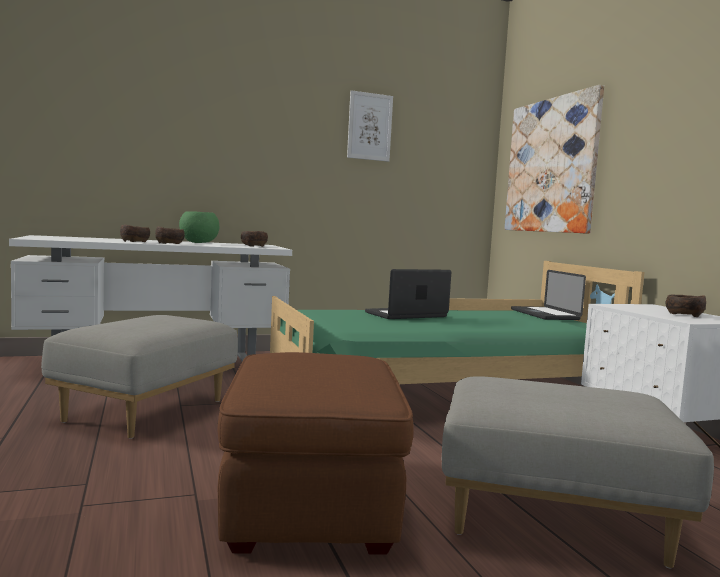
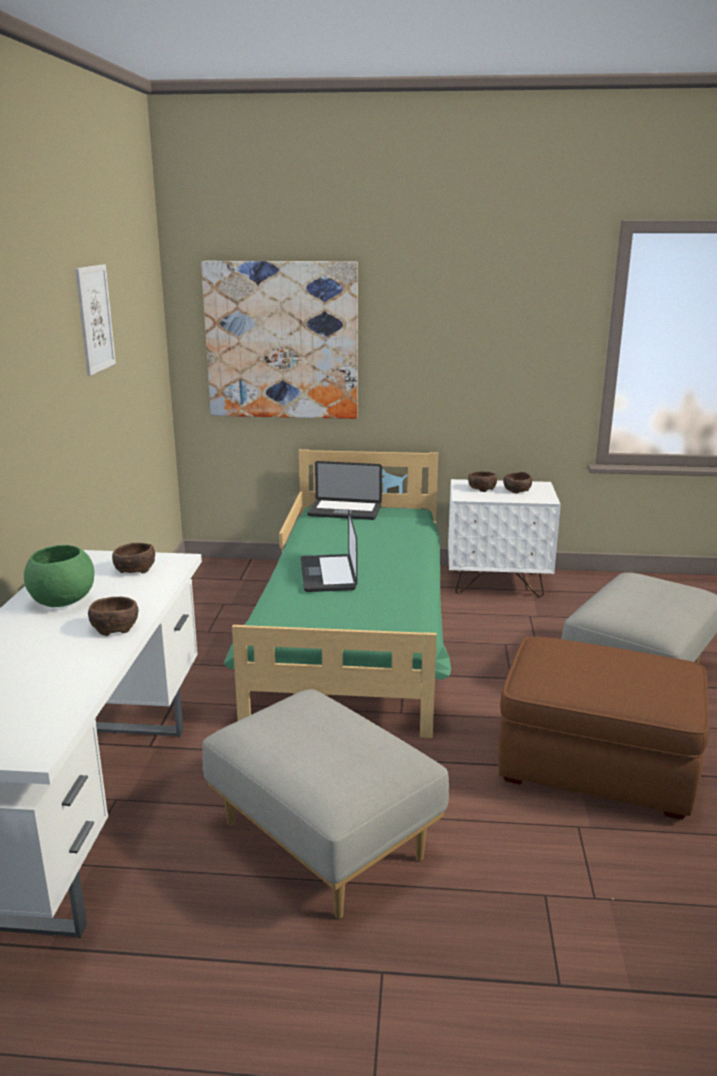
camera: 65 degrees left, 15 degrees up
brown bowl [120,225,150,242] -> brown bowl moved to [468,471,497,492]

